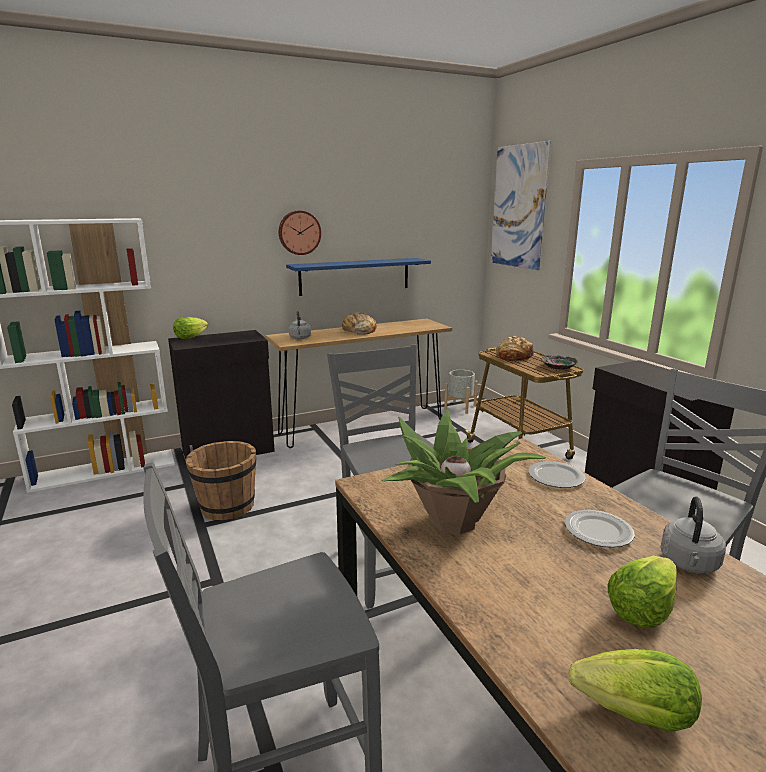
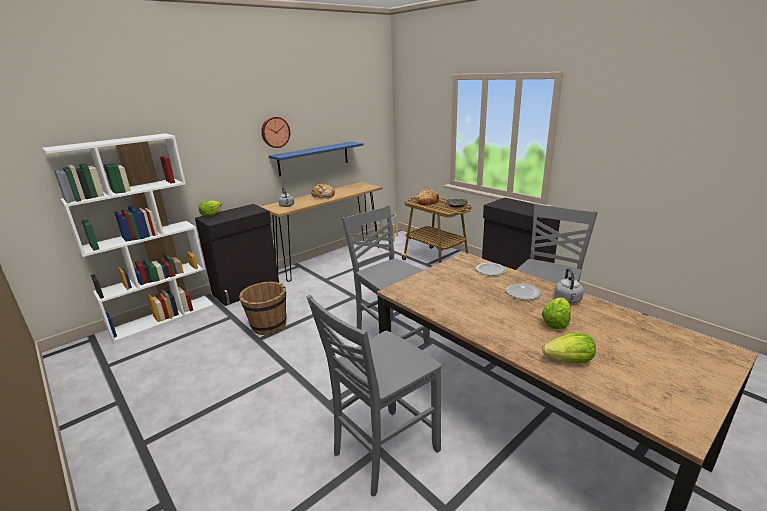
camera: 15 degrees left, 5 degrees up
potted plant [382,410,546,535] -> none
picture [491,141,551,270] -> none

